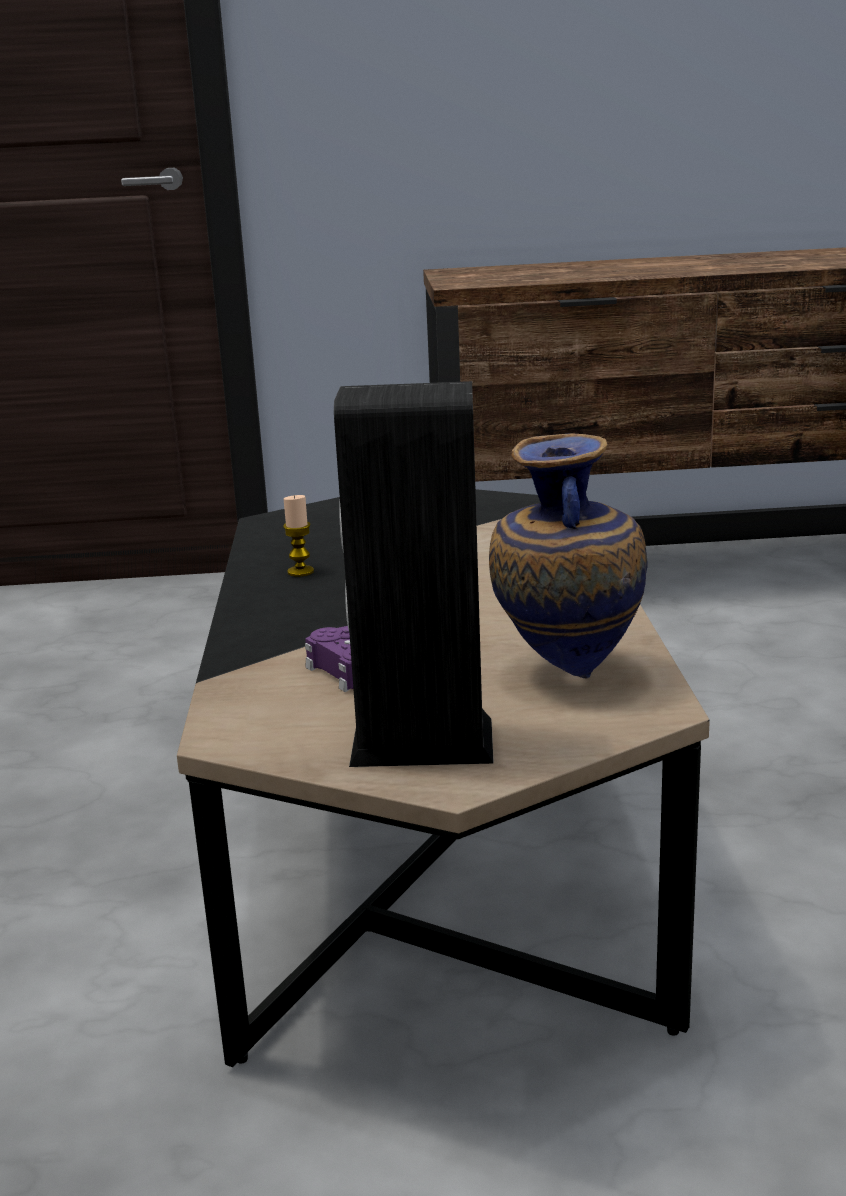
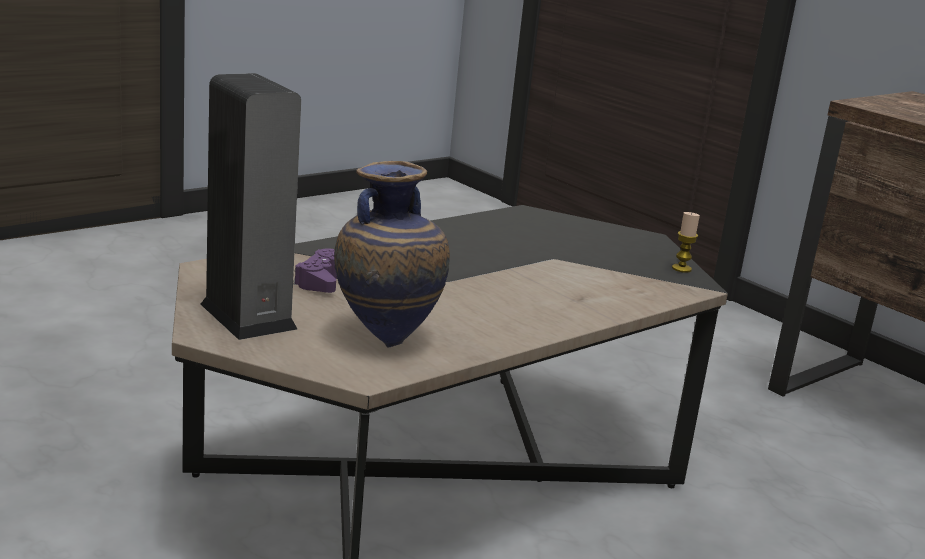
camera: 50 degrees right, 0 degrees up
candle [283,495,314,577] -> candle moved to [672,212,700,273]

